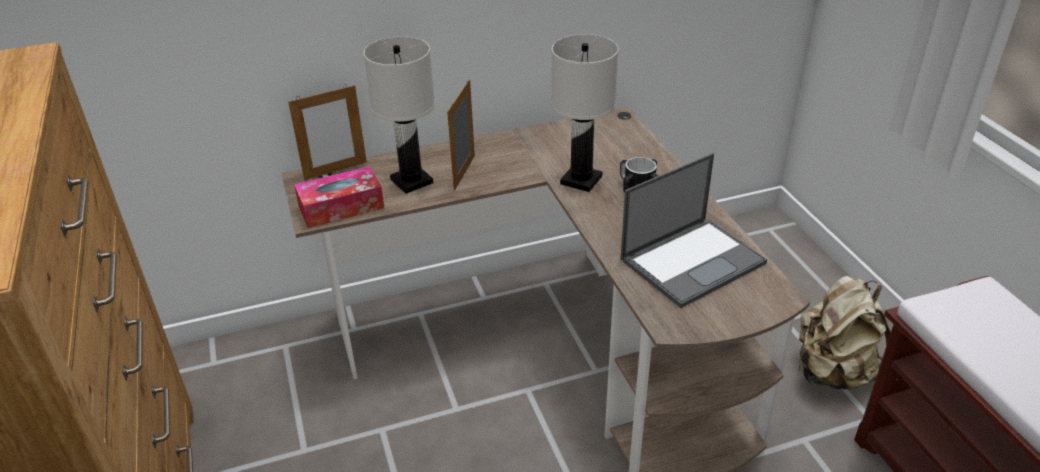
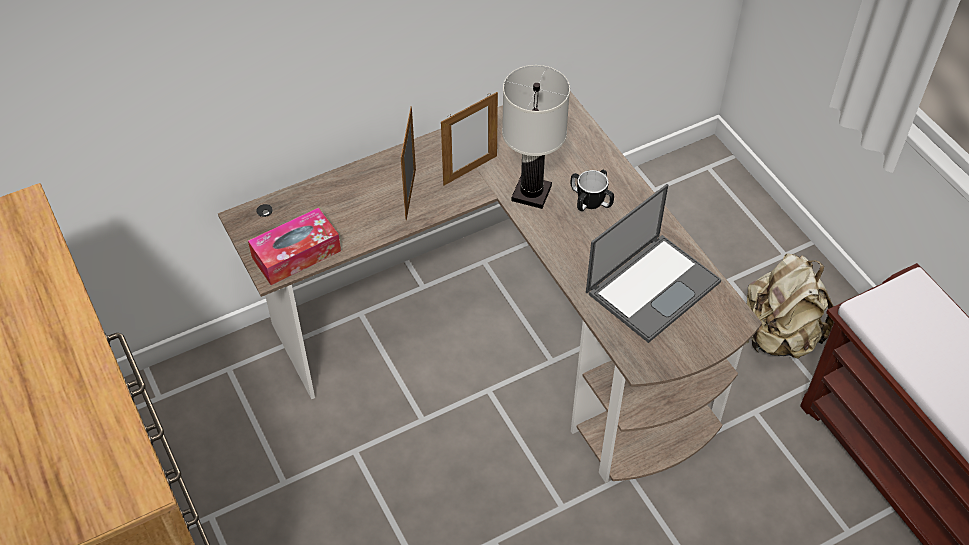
camera: 10 degrees left, 15 degrees up
picture frame [288,85,367,180] -> picture frame moved to [441,92,498,185]
white table lamp [363,36,435,194] -> none

